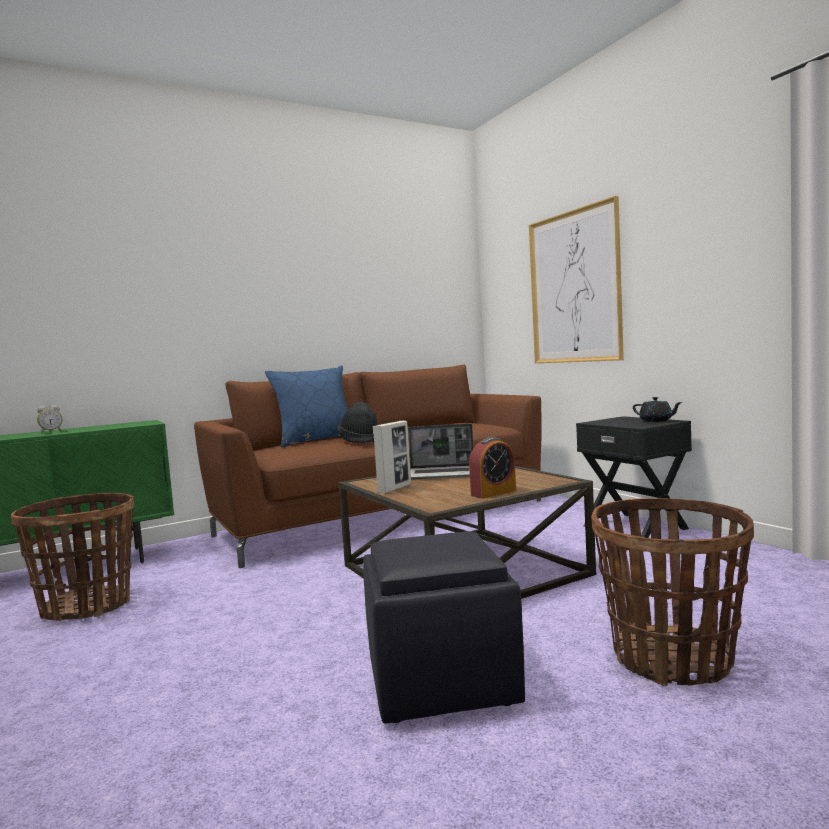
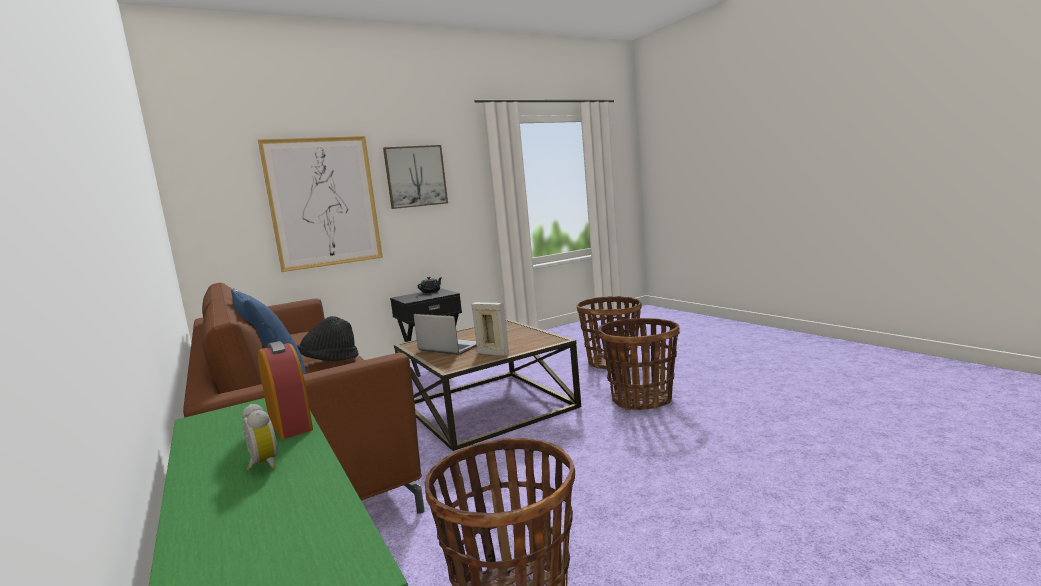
camera: 90 degrees left, 5 degrees up
black ottoman [363,531,525,724] -> basket [598,318,680,411]
laptop [408,424,474,480] -> laptop turned 60 degrees counterclockwise [413,314,477,355]
alarm clock [469,437,516,499] -> alarm clock moved to [258,341,313,439]
none -> picture [383,145,448,209]

